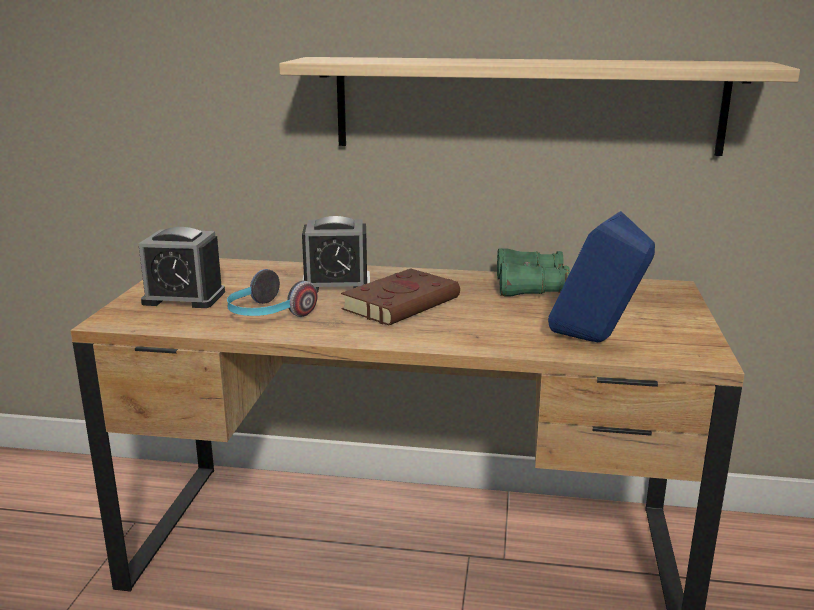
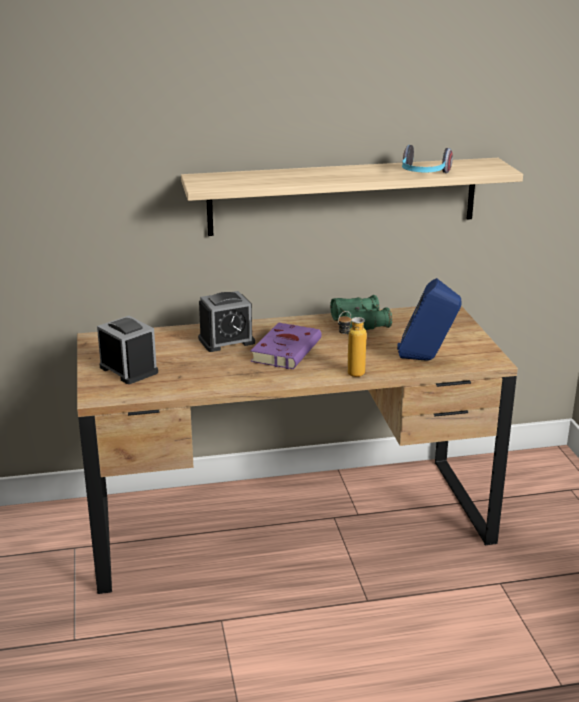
camera: 20 degrees left, 5 degrees up
alarm clock [139,227,225,308] -> alarm clock turned 120 degrees counterclockwise [97,316,158,384]
headphones [227,269,318,317] -> headphones moved to [402,145,453,173]
brown book [341,268,460,325] -> purple book [250,322,322,369]
none -> bottle [338,311,367,377]

